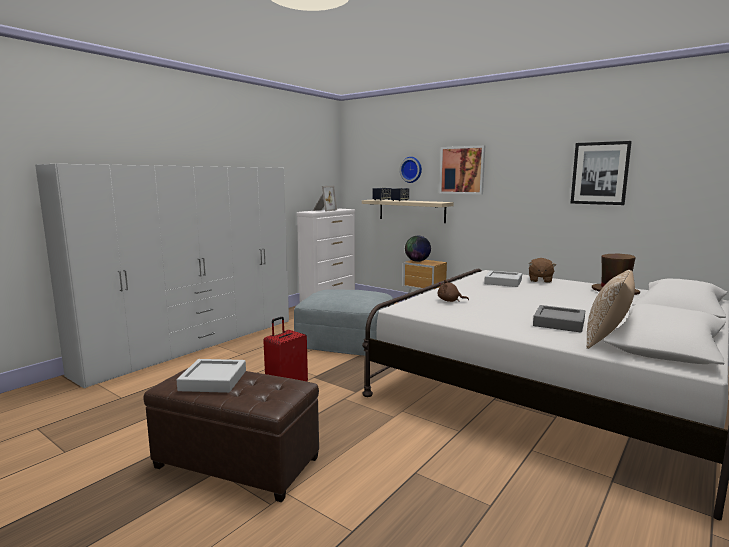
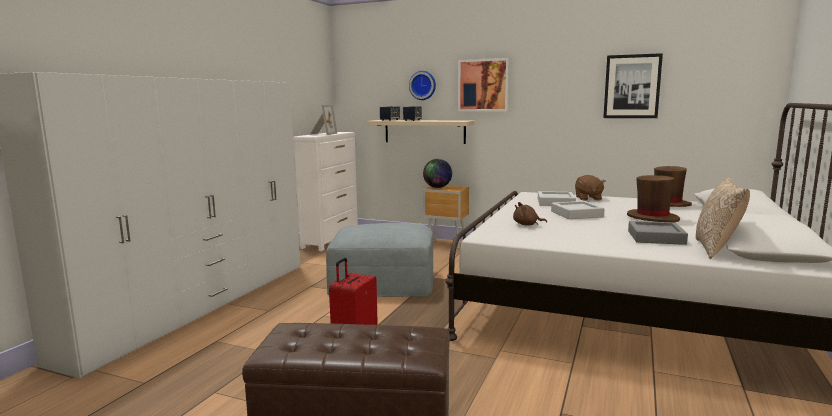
camera: 15 degrees left, 0 degrees up
grey tray [177,359,246,393] -> grey tray moved to [551,201,605,219]
none -> brown hat [627,175,680,222]

